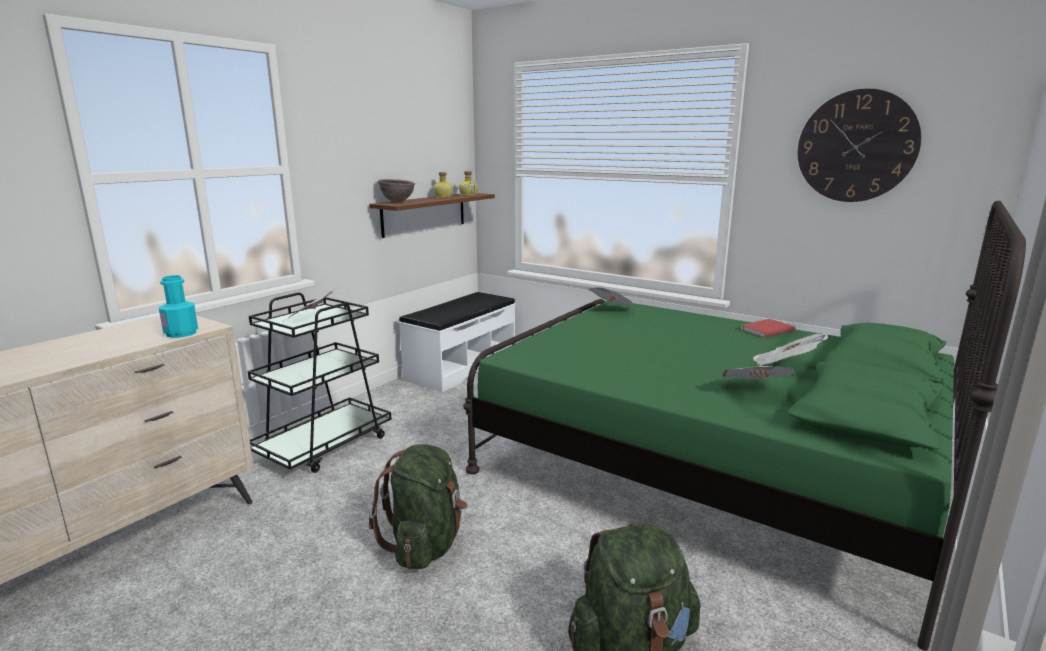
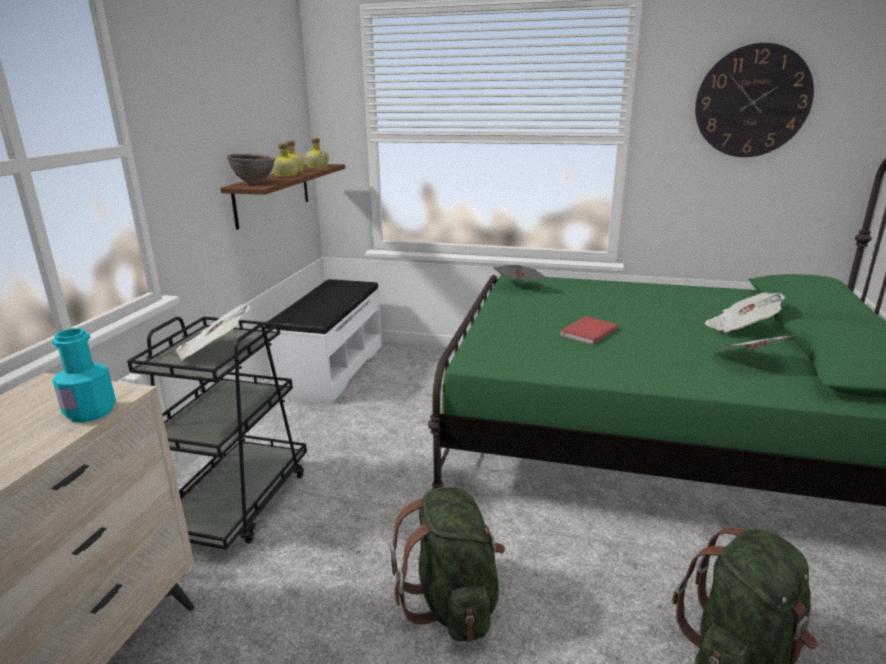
camera: 20 degrees left, 5 degrees up
red book [740,319,795,338] -> red book moved to [559,316,618,345]
none -> bottle [273,143,298,176]

